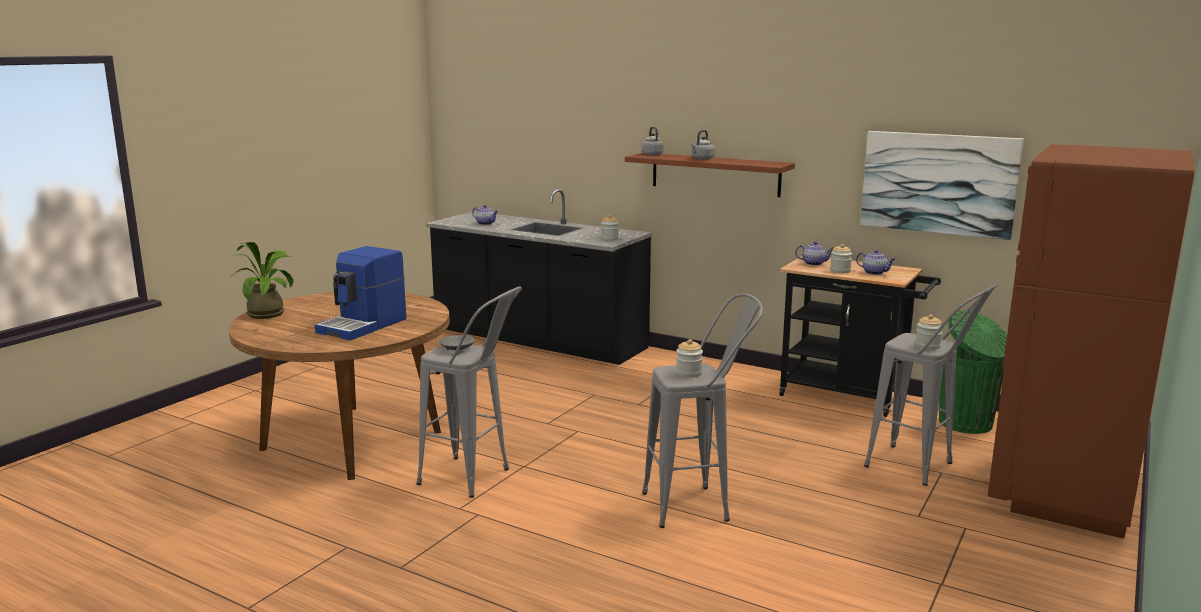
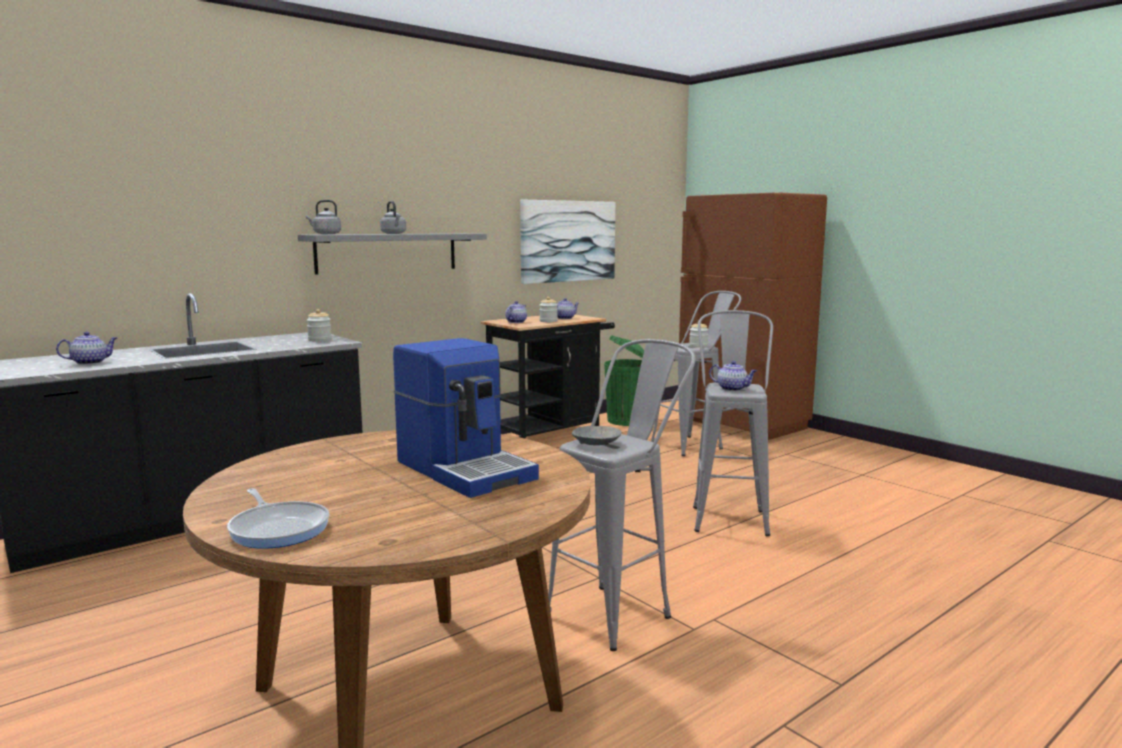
camera: 70 degrees left, 5 degrees down
potted plant [232,242,293,319] -> frying pan [227,488,329,549]
brown shelf [625,153,795,197] -> grey shelf [298,233,487,275]
jar [676,339,703,378] -> teapot [709,361,757,391]

